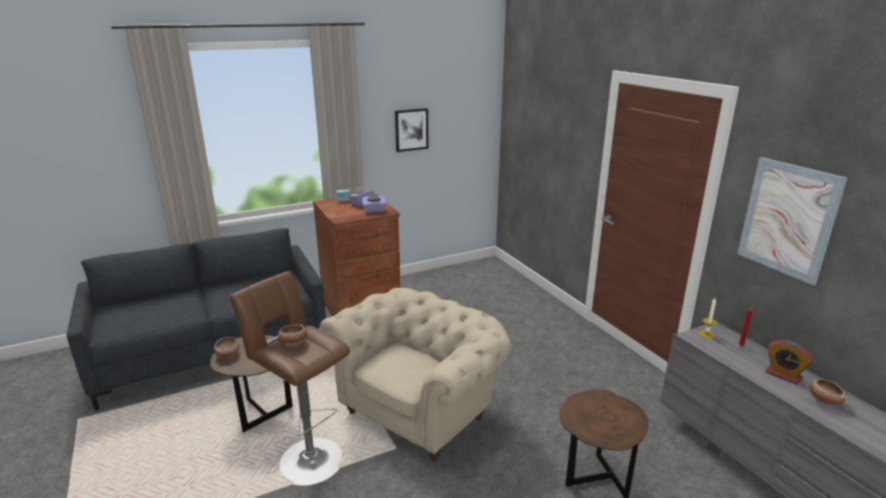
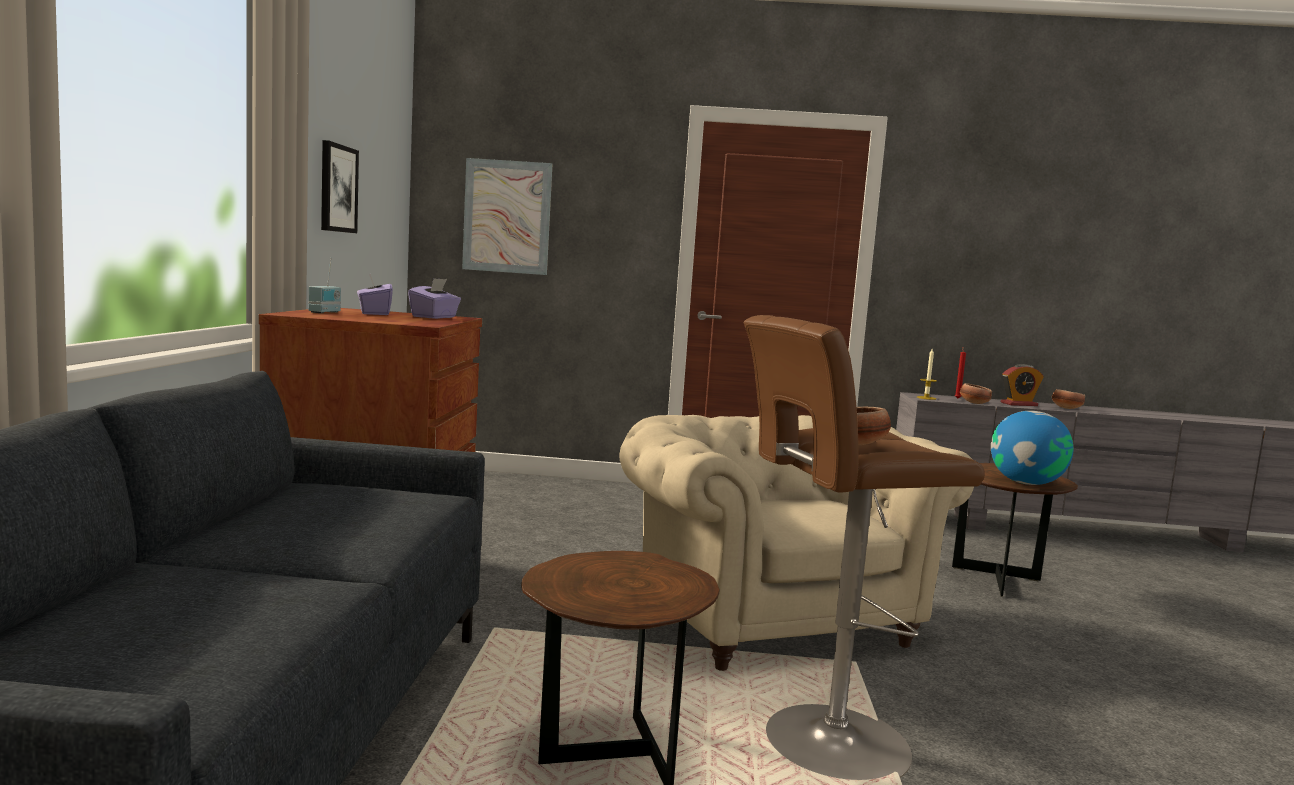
camera: 60 degrees left, 15 degrees down
bowl [214,337,240,358] -> bowl moved to [960,383,992,404]
picture [737,157,847,285] -> picture moved to [462,158,553,275]
none -> globe [991,411,1073,485]

